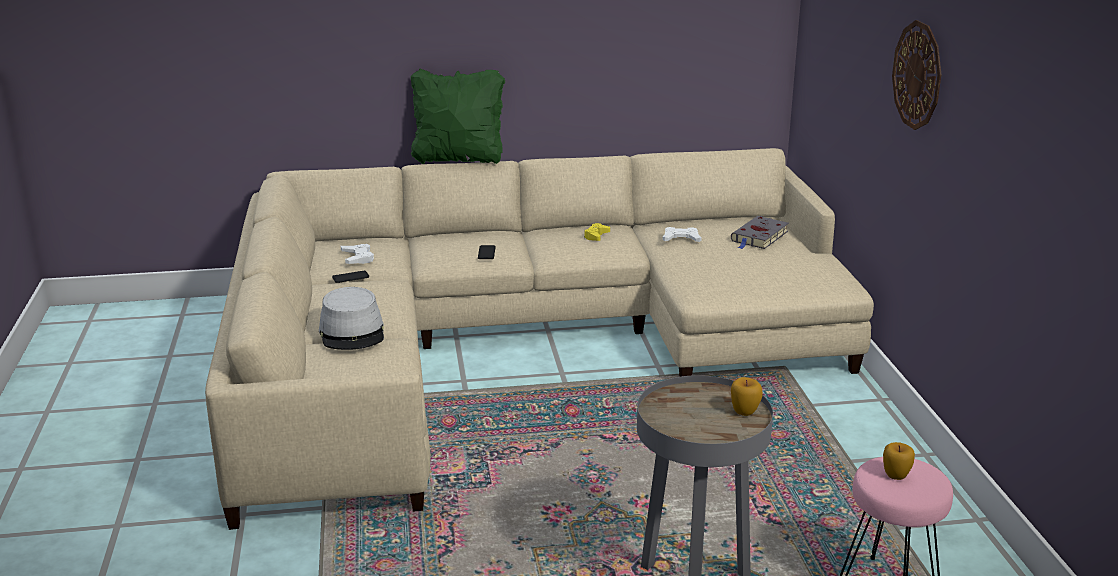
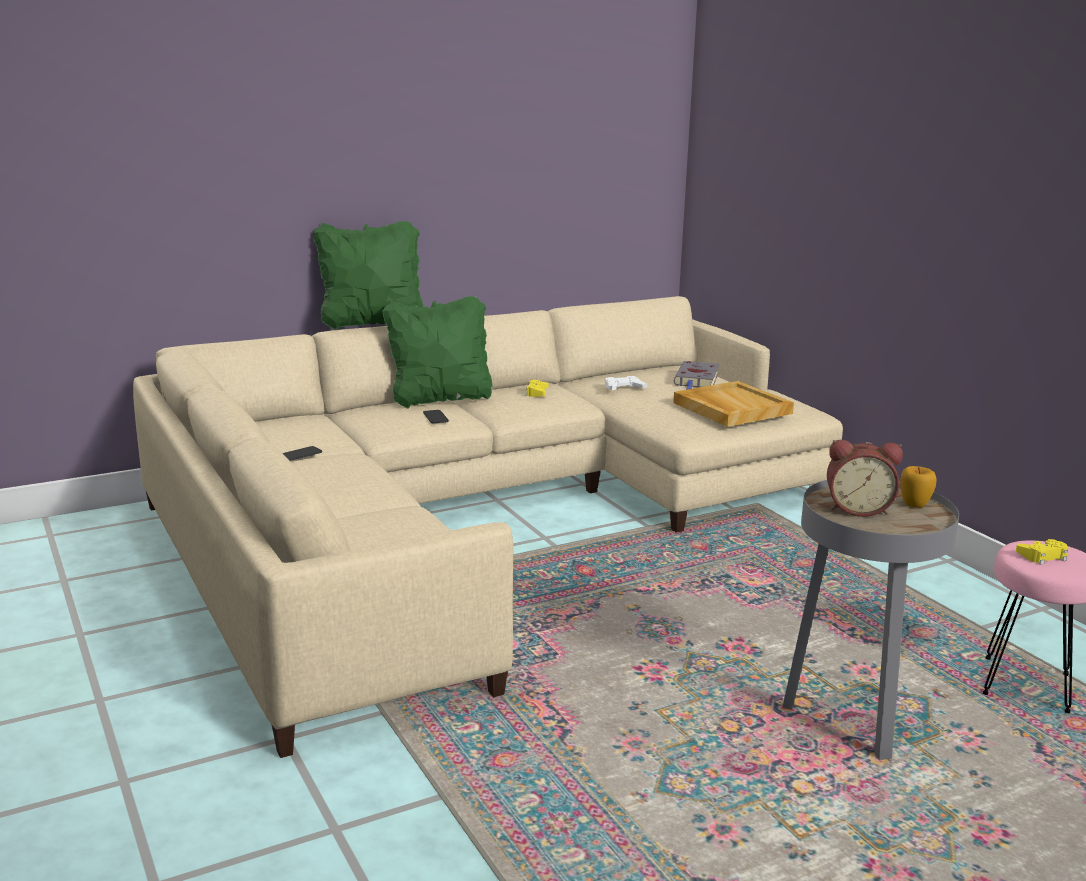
camera: 20 degrees left, 5 degrees down
grey hat [319,287,384,350] -> none
white game controller [341,244,374,264] -> none
apple [883,442,915,480] -> yellow game controller [1016,539,1068,565]
wall clock [892,20,941,130] -> none
none -> green pillow [382,296,493,409]
none -> beige tray [673,381,794,427]
none -> alarm clock [827,440,903,517]

